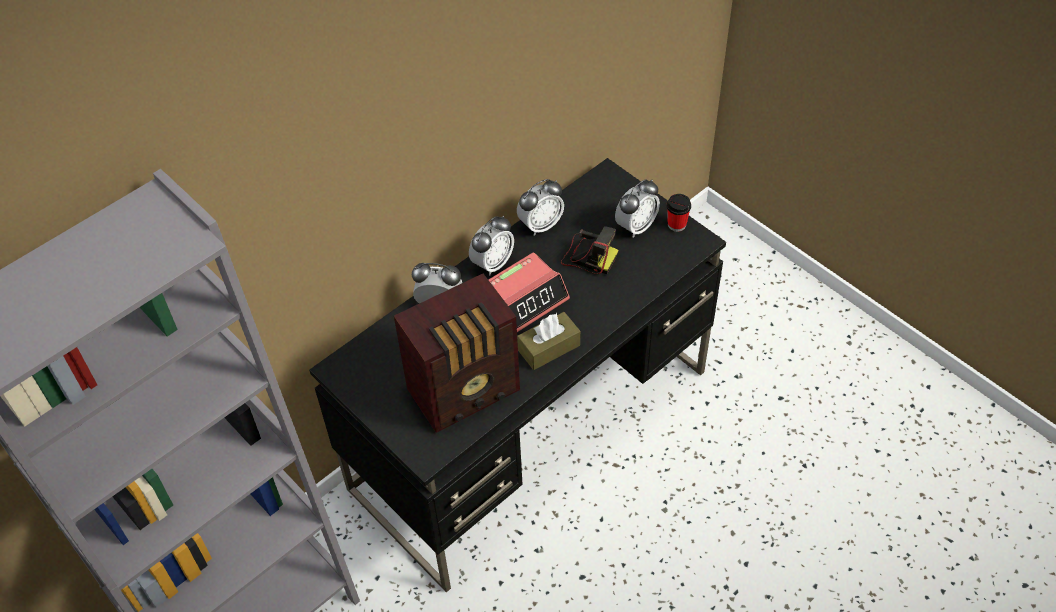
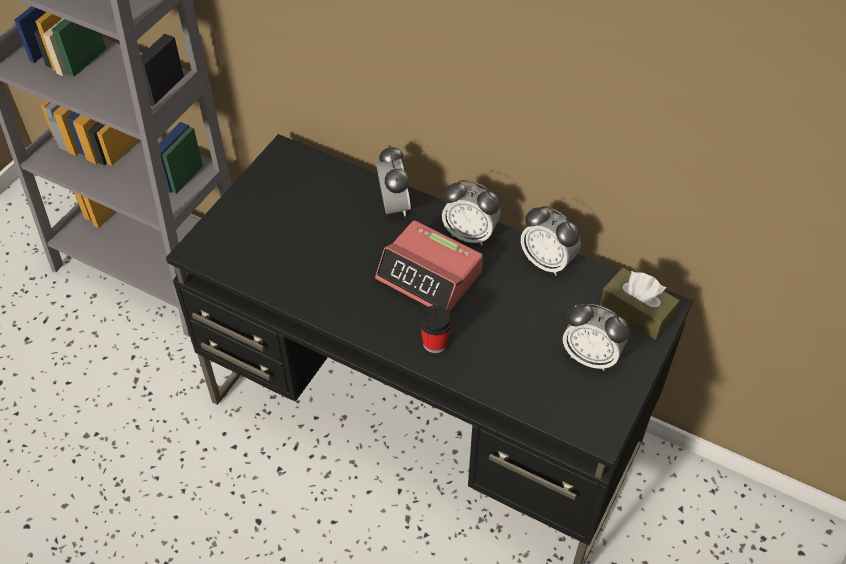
camera: 70 degrees right, 0 degrees up
radio [394,274,520,433] -> none
brown tissue box [517,312,580,370] -> brown tissue box moved to [600,267,680,340]
camera [561,226,619,274] -> none
cup [667,194,691,232] -> cup moved to [419,305,452,353]

